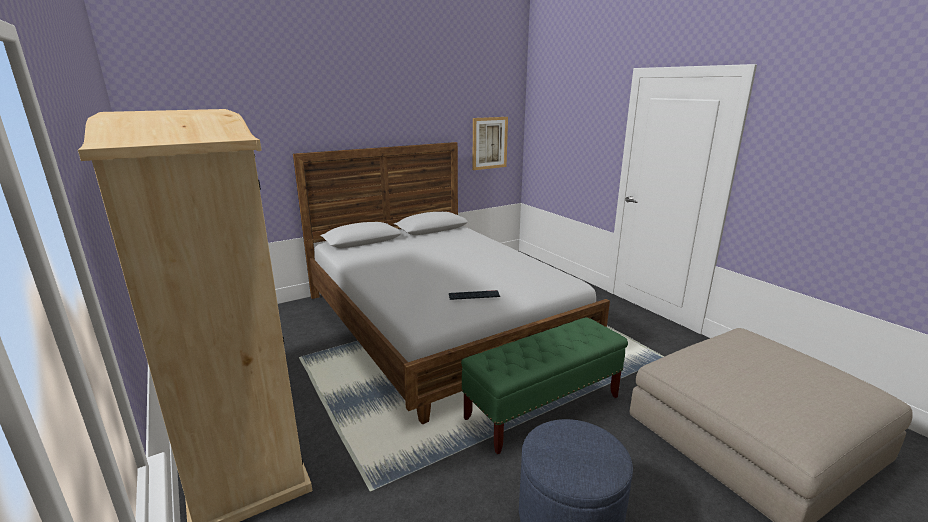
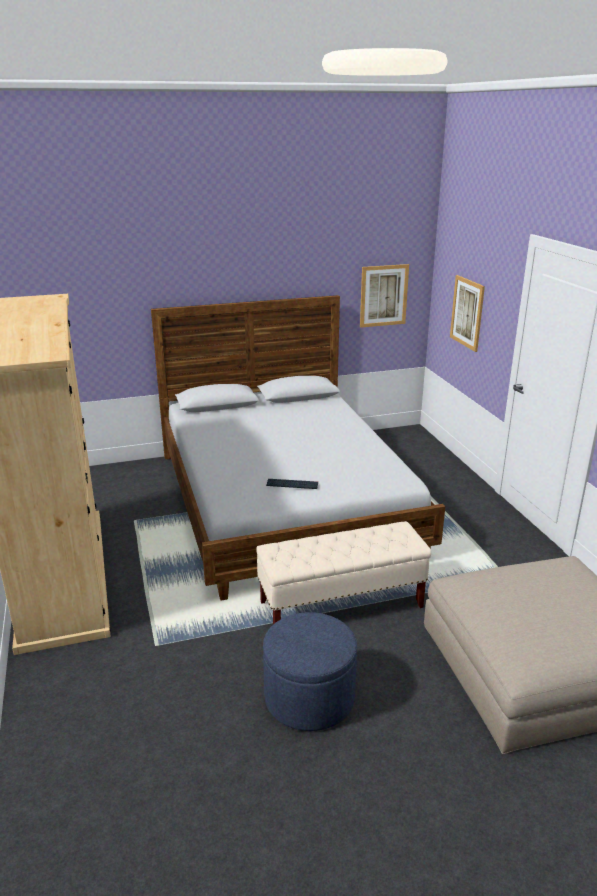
camera: 15 degrees right, 5 degrees up
green bench [461,317,628,454] -> beige bench [256,521,431,624]
none -> picture [450,275,485,352]

